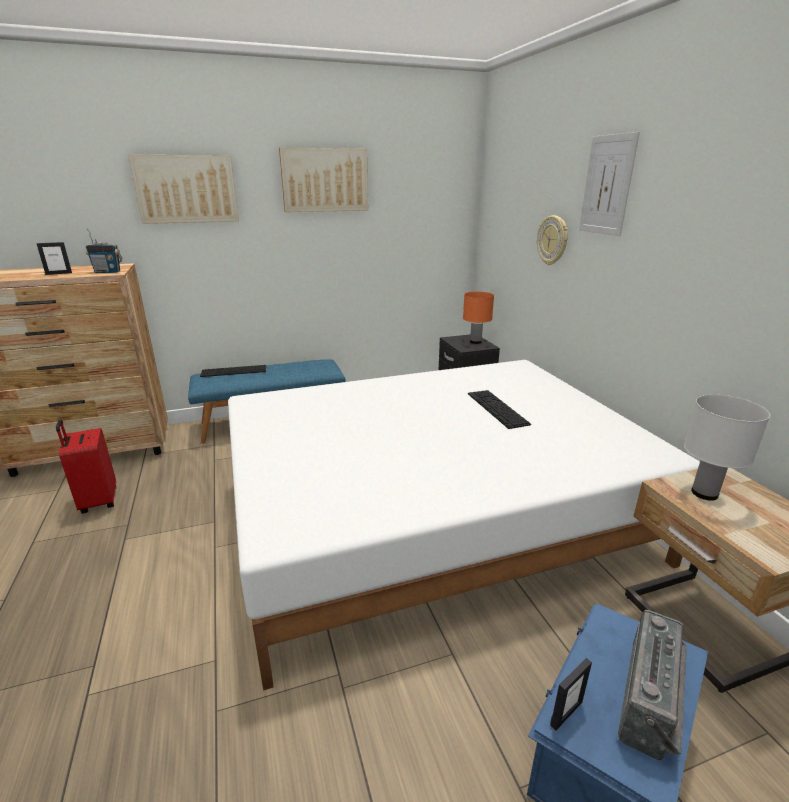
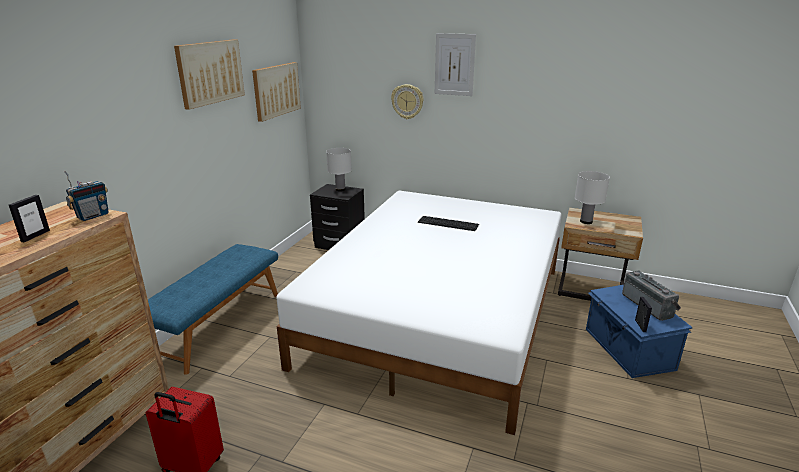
camera: 50 degrees left, 0 degrees up
picture [128,154,239,224] -> picture moved to [252,62,301,122]
keyboard [200,365,266,377] -> none
orange table lamp [463,292,494,344] -> white table lamp [326,148,352,191]

